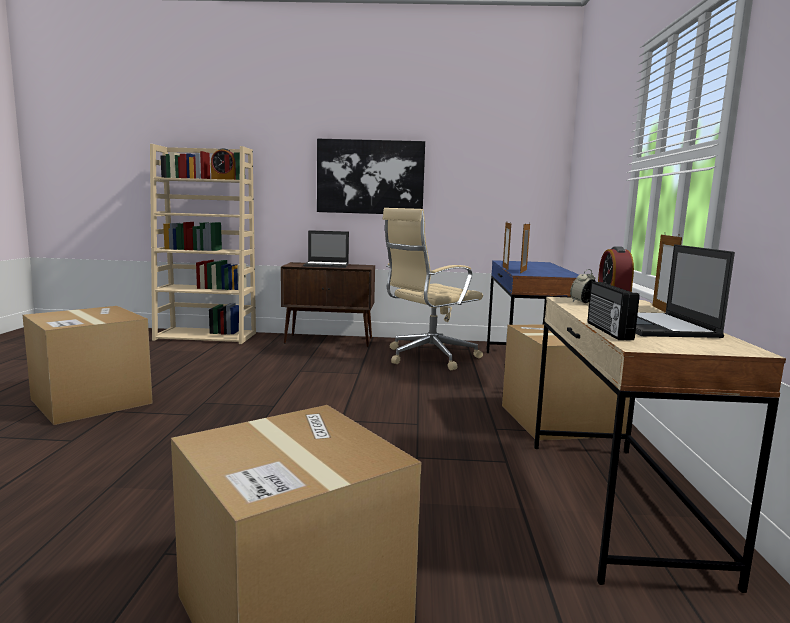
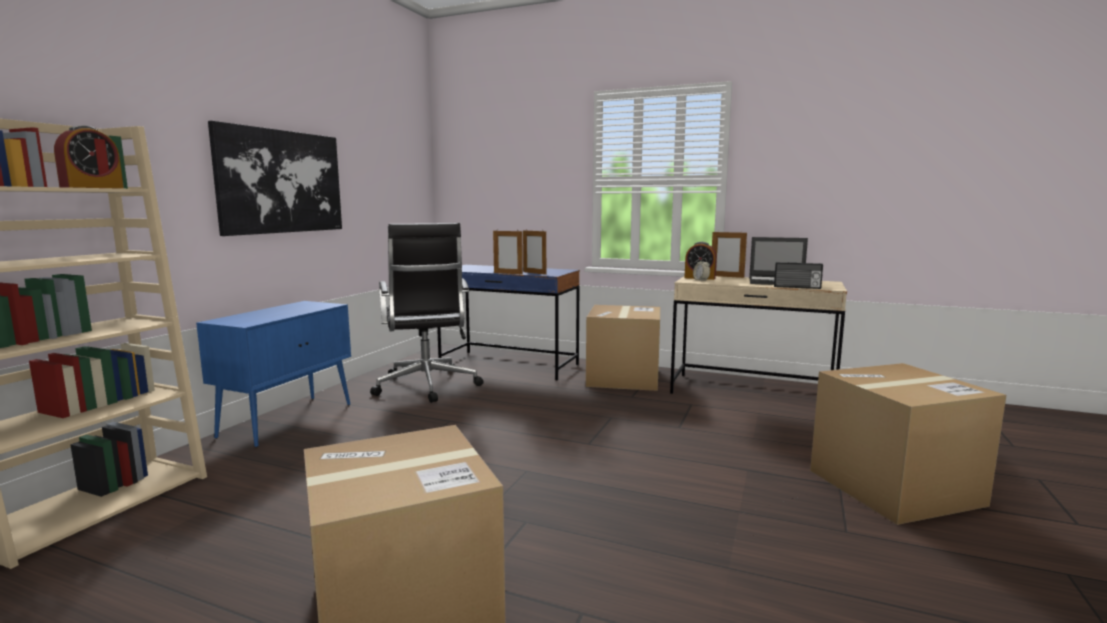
camera: 70 degrees left, 0 degrees up
brown cabinet [281,262,375,347] -> blue cabinet [196,301,351,447]
laptop [303,230,349,268] -> none
beige office chair [382,208,483,370] -> black office chair [370,223,484,403]

